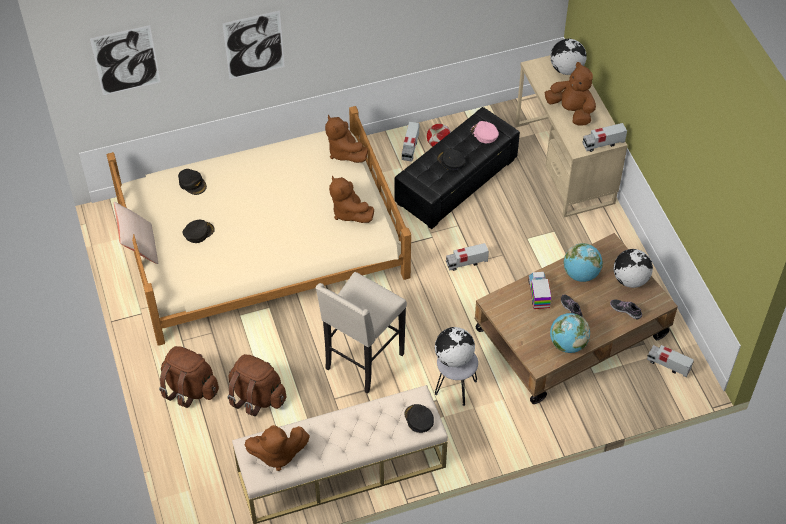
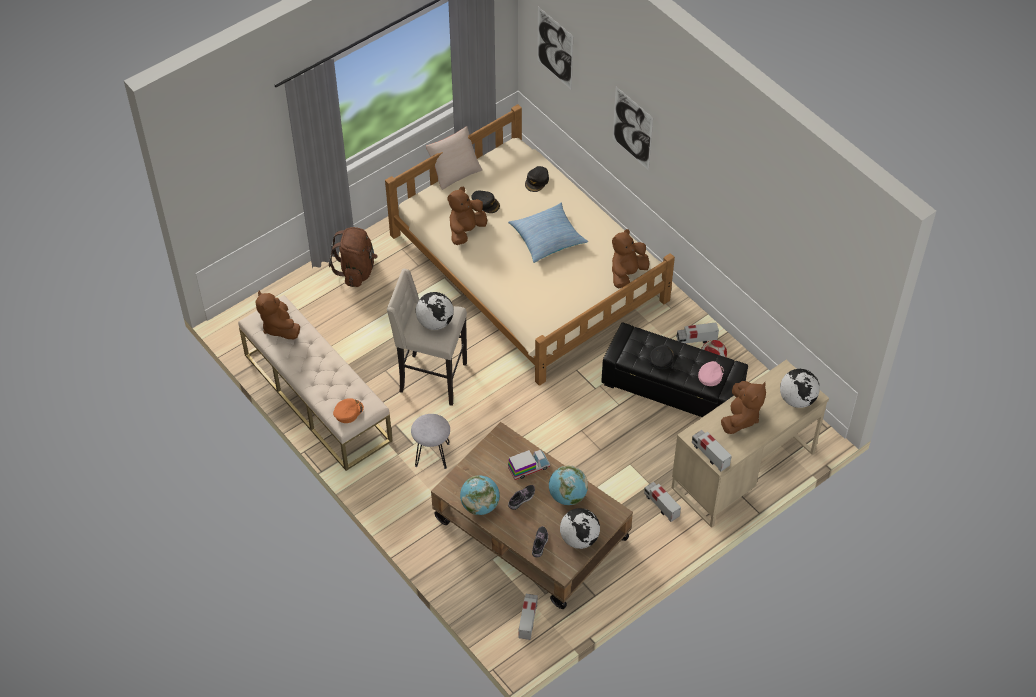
camera: 70 degrees right, 0 degrees up
brown backpack [227,354,286,416] -> none
brown plush toy [329,176,374,223] -> brown plush toy moved to [447,187,487,245]
black cap [404,404,434,433] -> orange cap [333,398,364,423]
globe [435,327,475,367] -> globe moved to [416,292,454,330]
toy truck [446,243,489,271] -> toy truck moved to [644,482,681,522]
none -> pillow [508,202,588,263]

